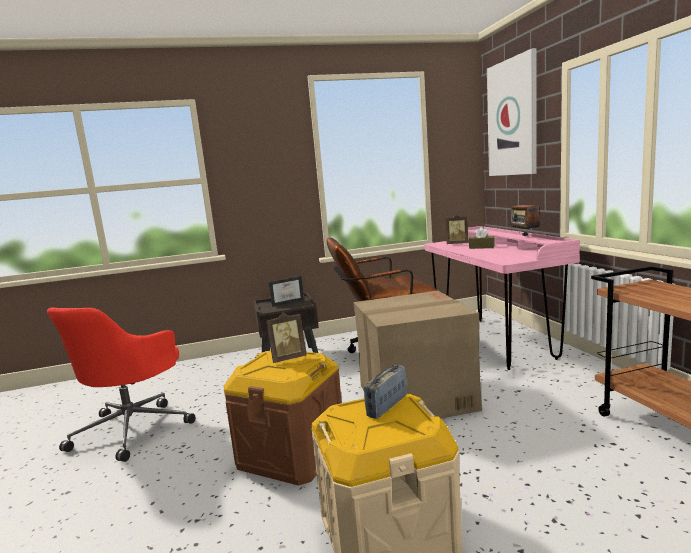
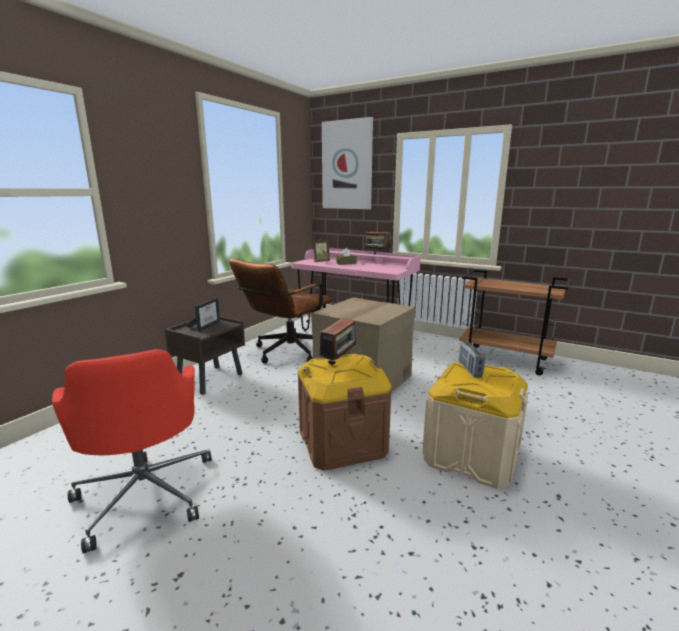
camera: 45 degrees left, 5 degrees up
picture frame [266,312,307,363] -> radio [319,318,357,367]

